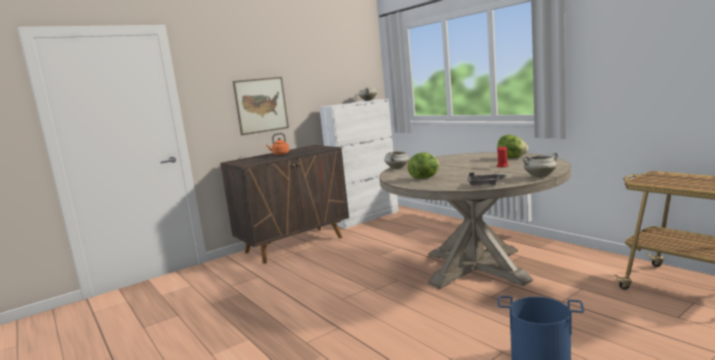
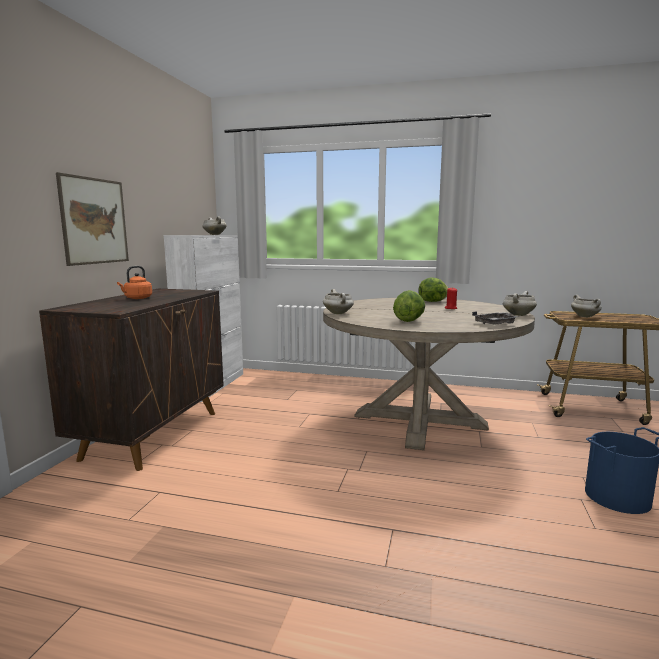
camera: 40 degrees left, 0 degrees up
none -> white cooking pot [571,295,602,317]

